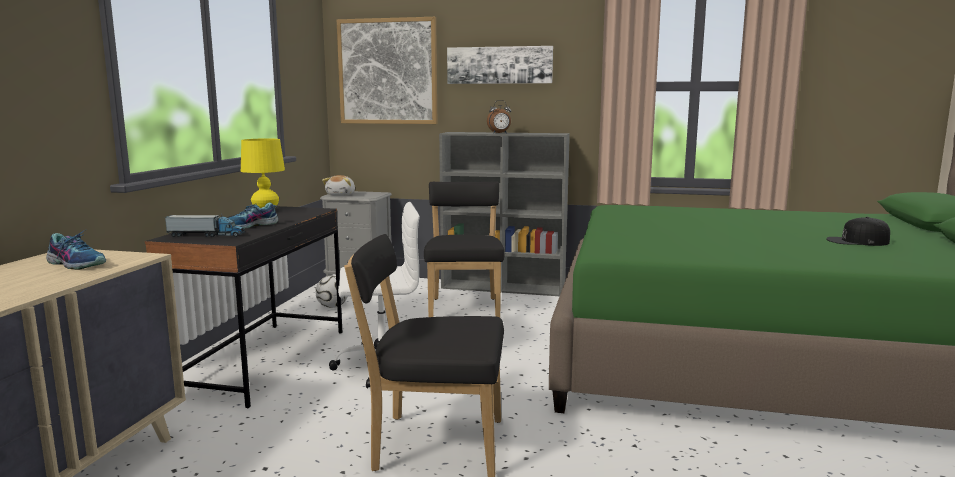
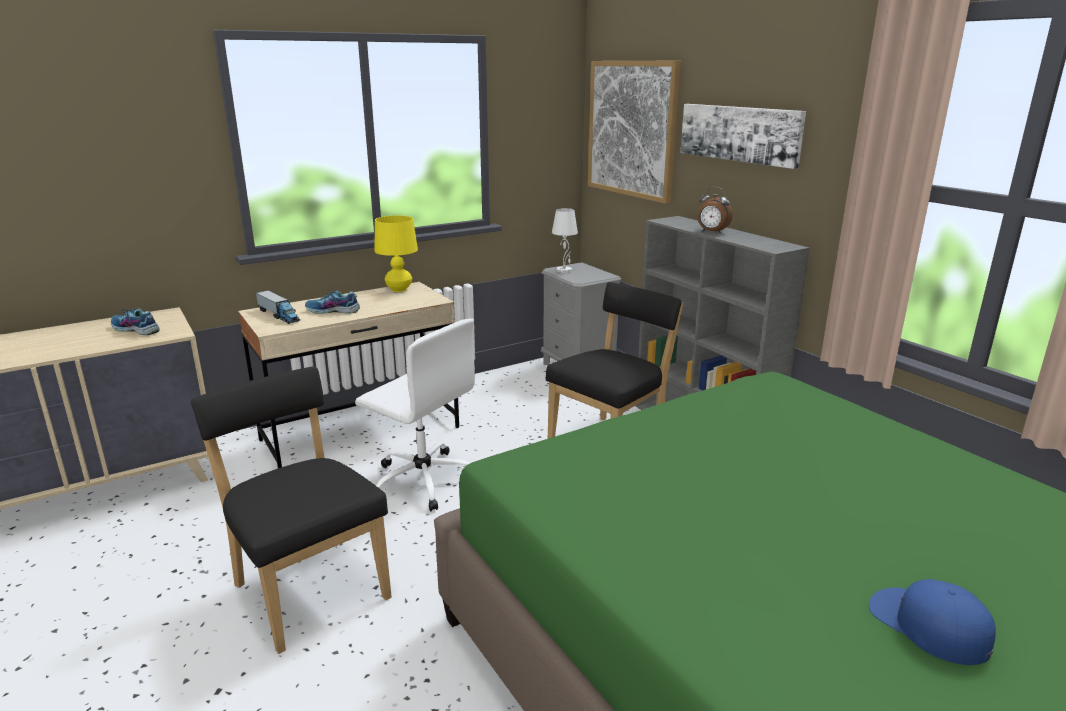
camera: 45 degrees right, 10 degrees up
shoe [46,230,106,270] -> shoe turned 135 degrees clockwise [111,308,159,335]
black desk [145,206,342,408] -> beige desk [238,282,459,468]
football [315,275,348,308] -> none
plush toy [322,175,355,196] -> white table lamp [552,208,578,273]
black cap [826,217,890,246] -> blue cap [869,579,996,665]

